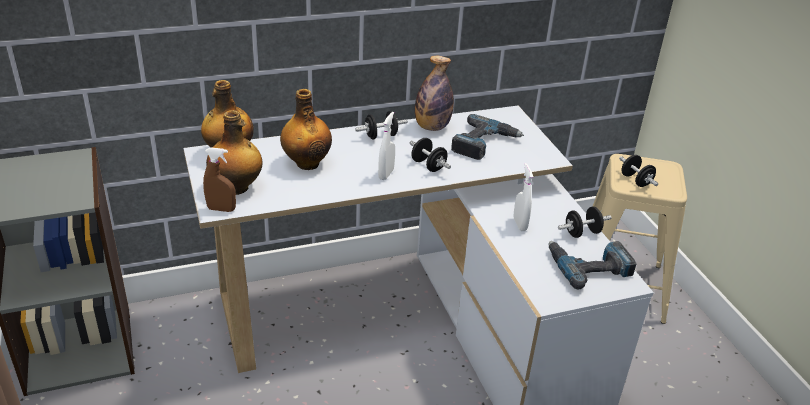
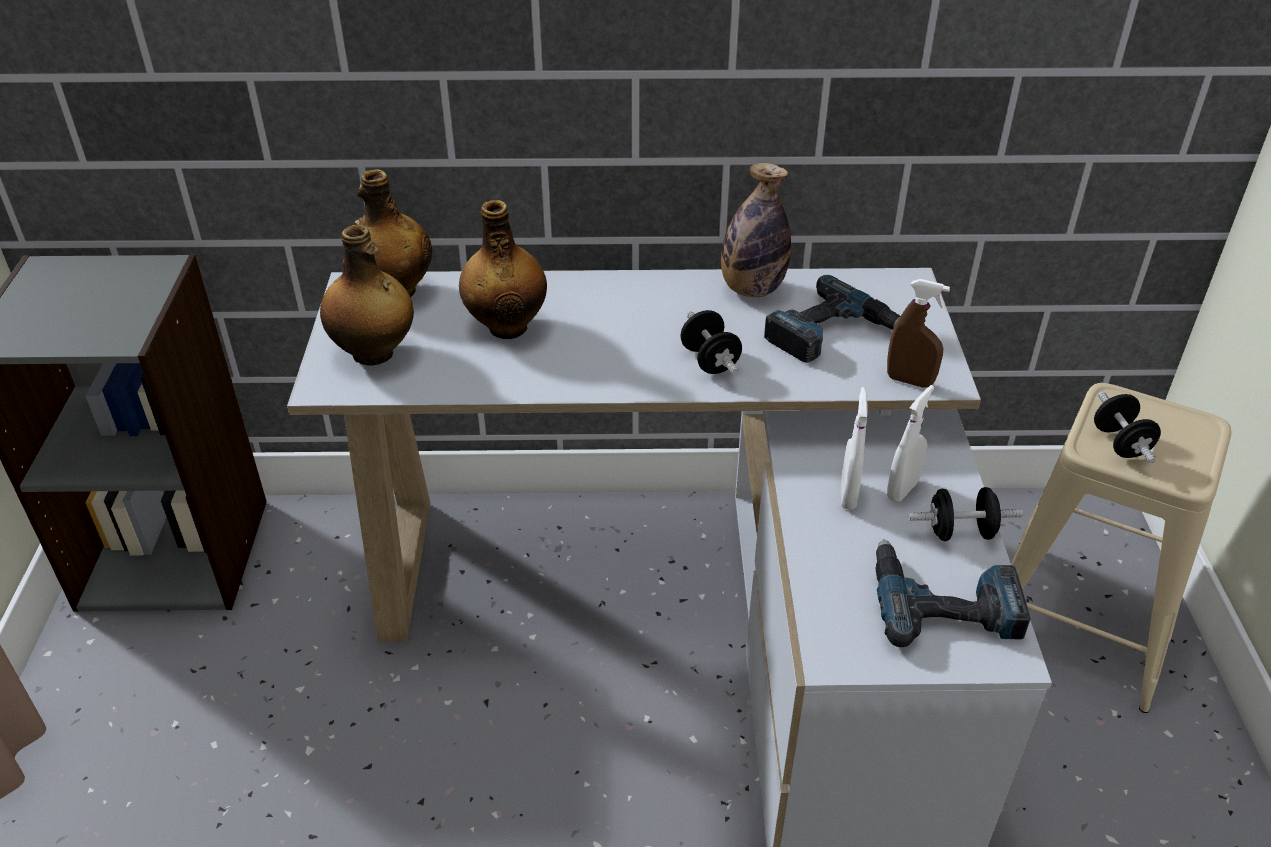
camera: 20 degrees right, 5 degrees up
brown spray bottle [203,147,236,212] -> brown spray bottle moved to [887,279,950,388]
black dumbbell [355,111,408,139] -> none
white spray bottle [378,112,395,180] -> white spray bottle moved to [887,385,935,502]

